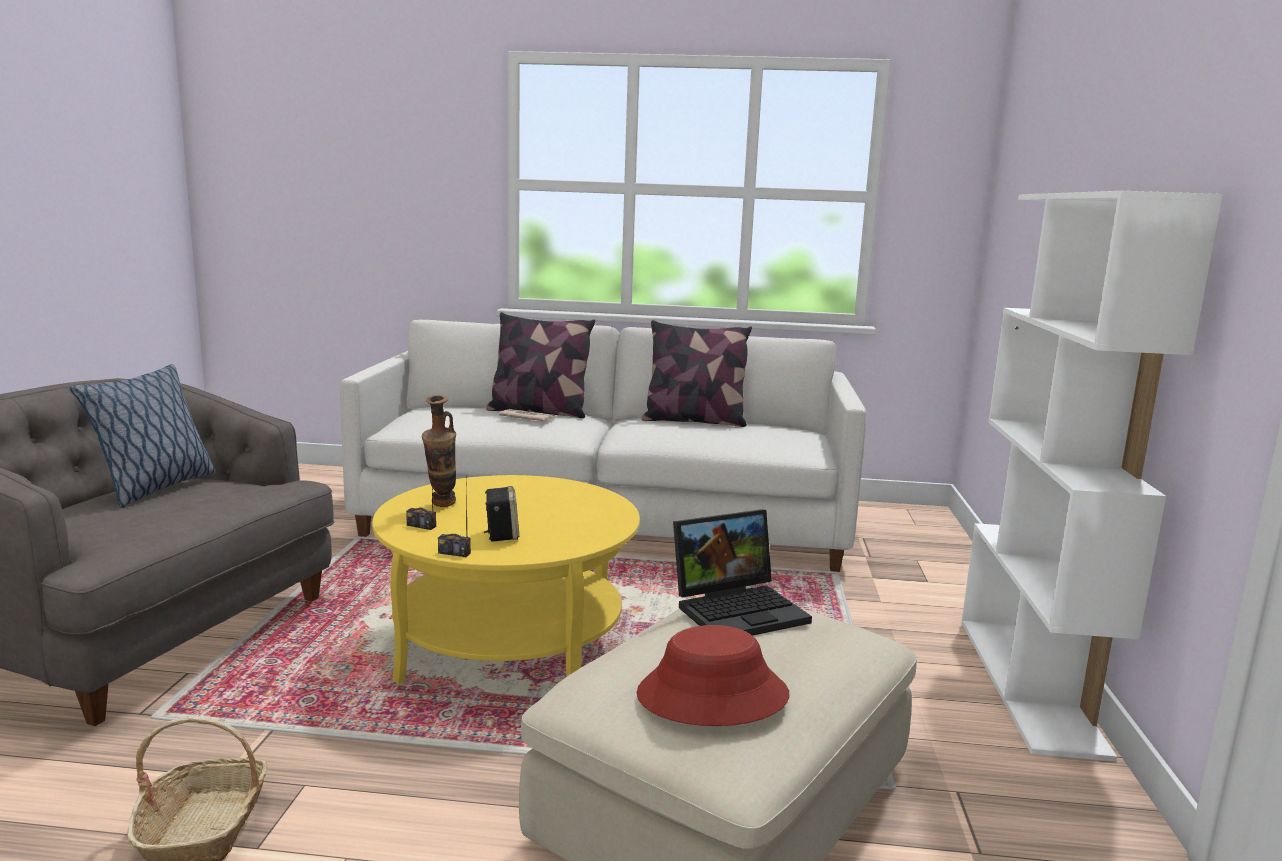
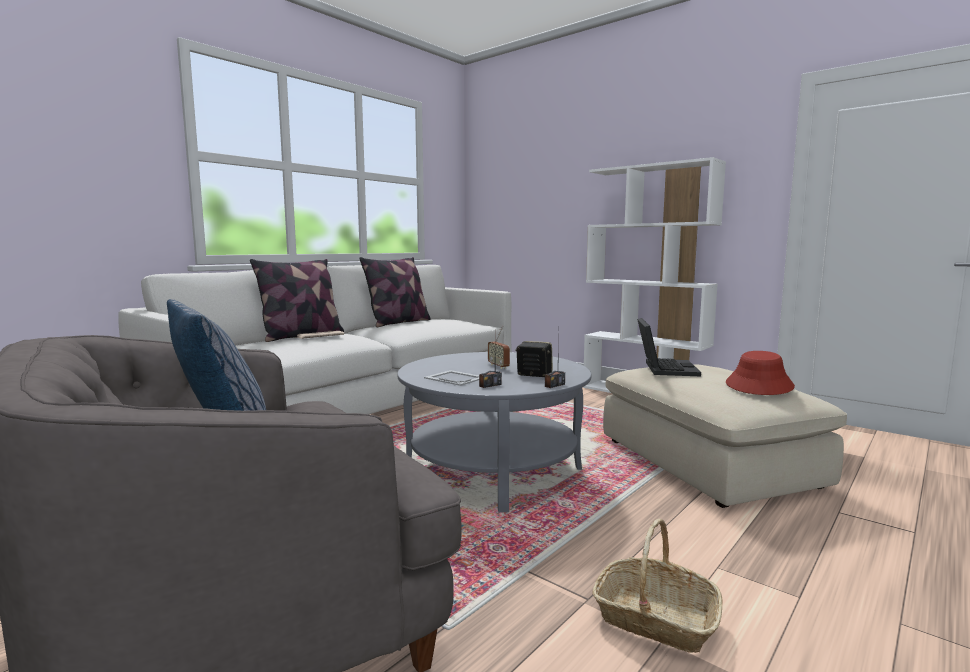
camera: 55 degrees left, 5 degrees down
yellow coffee table [372,475,640,685] -> grey coffee table [397,352,591,513]
vase [422,395,456,507] -> picture frame [424,370,479,386]
none -> radio [488,326,510,369]

